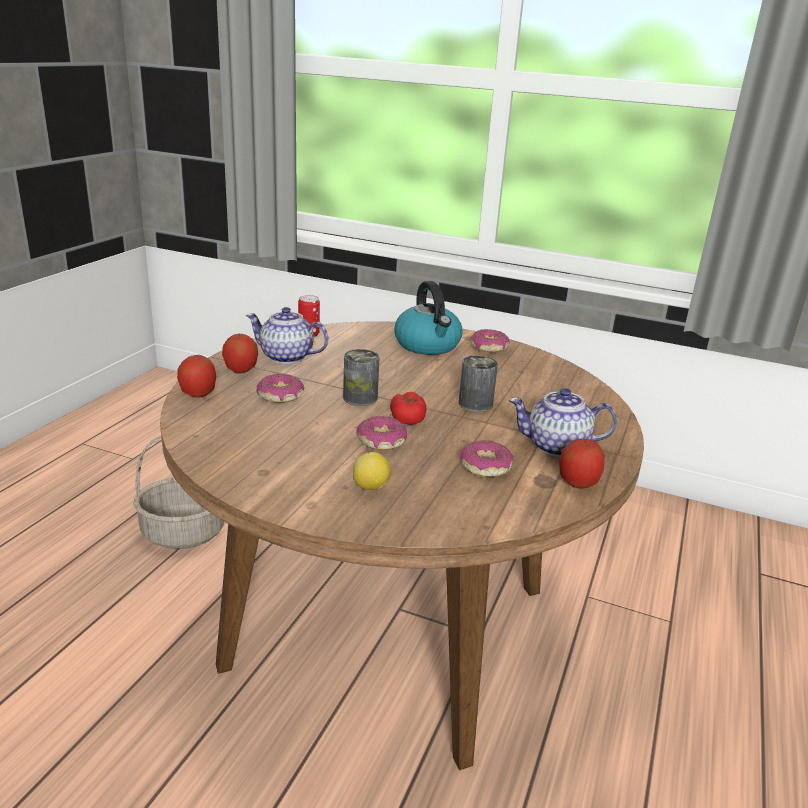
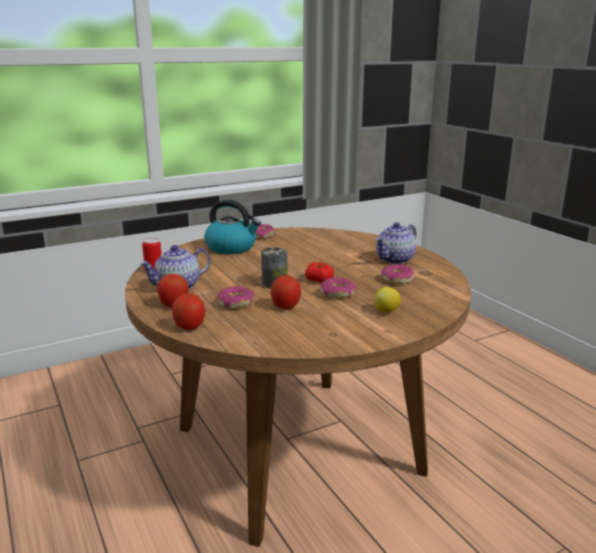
camera: 50 degrees left, 5 degrees down
basket [133,436,224,549] -> none
can [459,355,498,412] -> none
apple [559,439,605,489] -> apple moved to [270,275,301,309]

